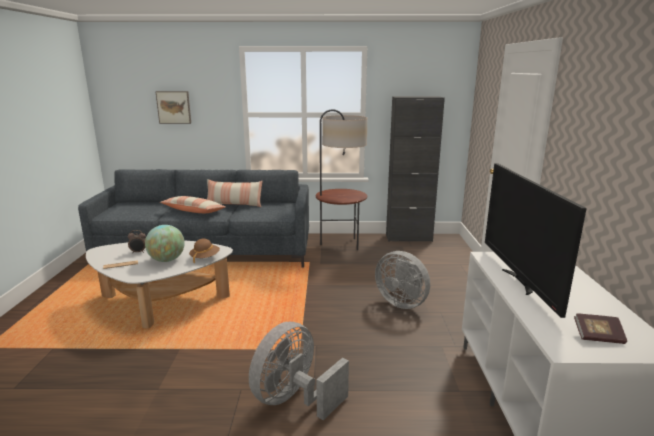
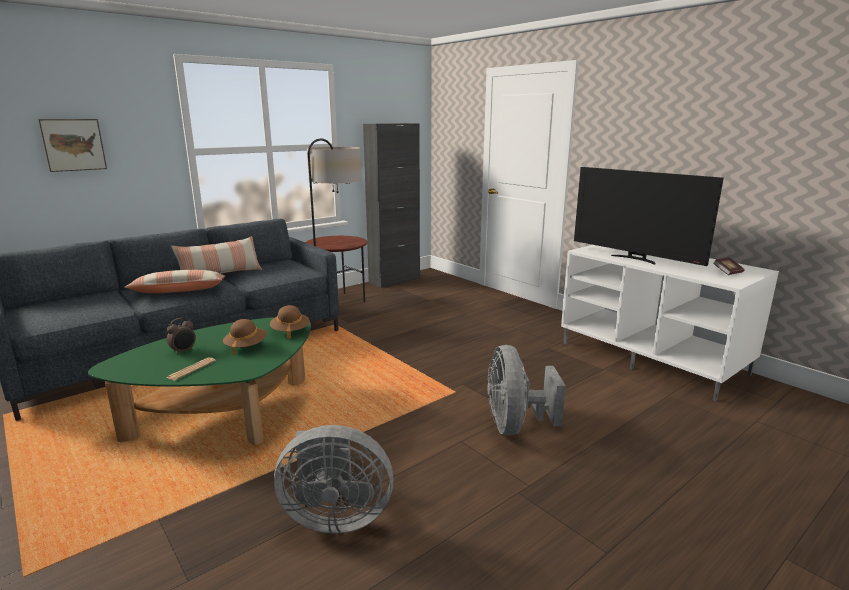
camera: 40 degrees left, 0 degrees up
white coffee table [86,241,233,329] -> green coffee table [88,317,311,446]
globe [145,225,185,262] -> brown hat [223,319,267,356]
grey fan [375,251,430,309] -> grey fan moved to [274,425,394,534]

